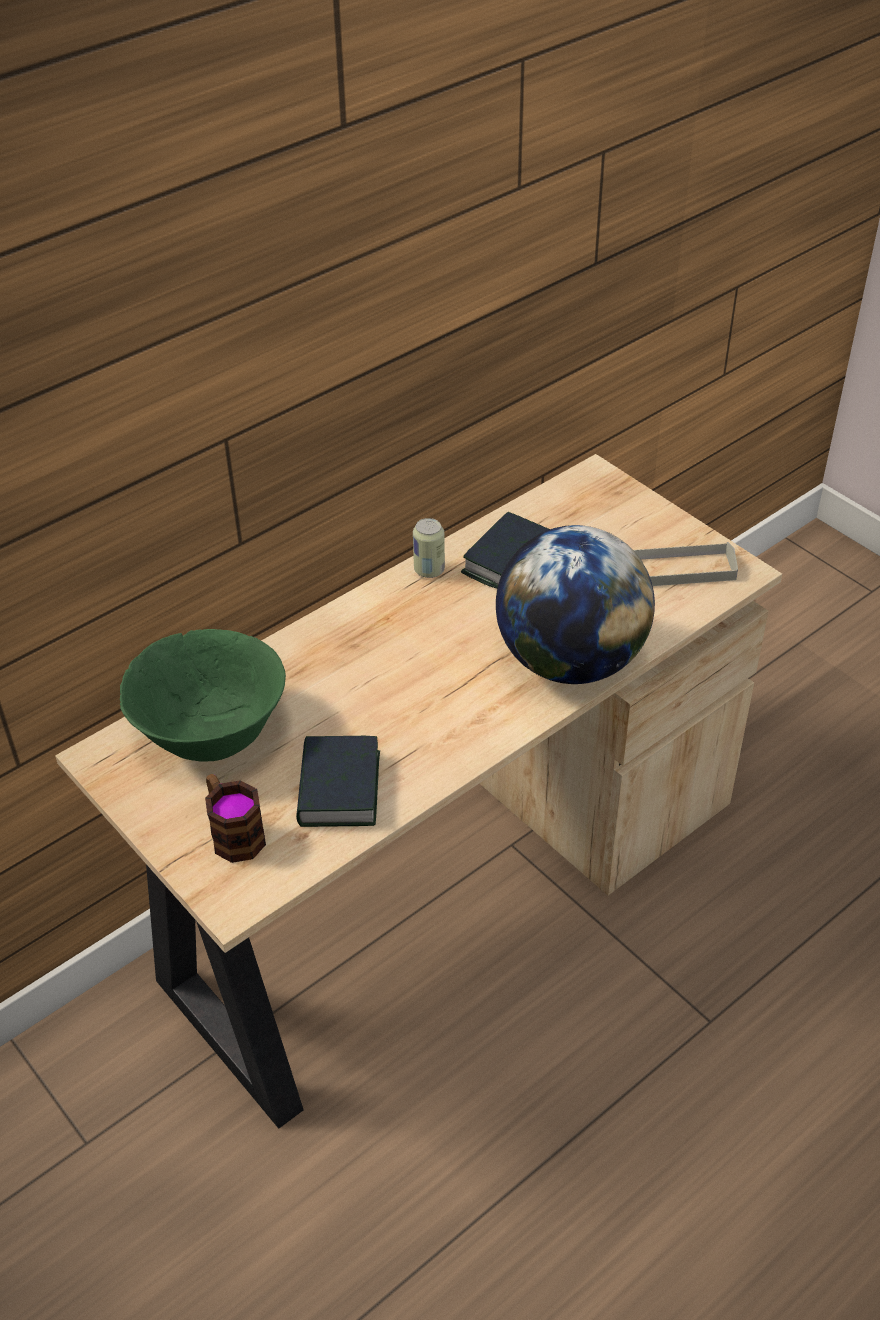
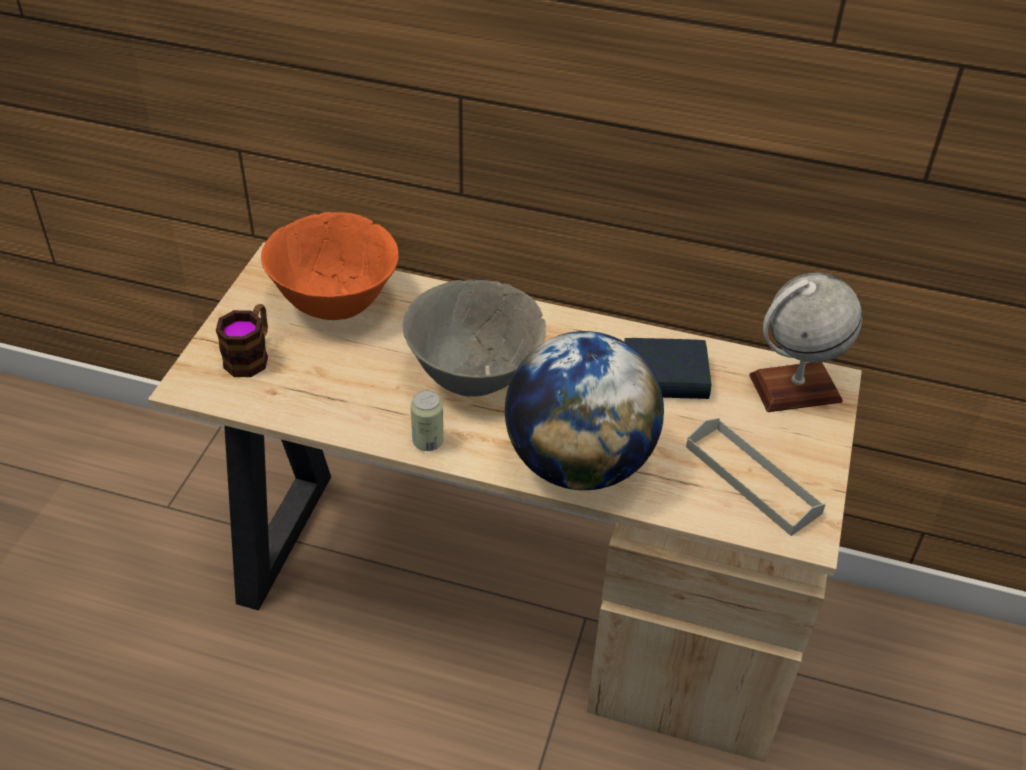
camera: 55 degrees right, 0 degrees up
green bowl [120,629,286,762] -> orange bowl [261,212,399,320]
book [296,736,380,827] -> none
can [413,518,445,578] -> can moved to [410,390,444,451]
none -> grey bowl [402,280,546,397]
none -> globe [749,272,862,412]

